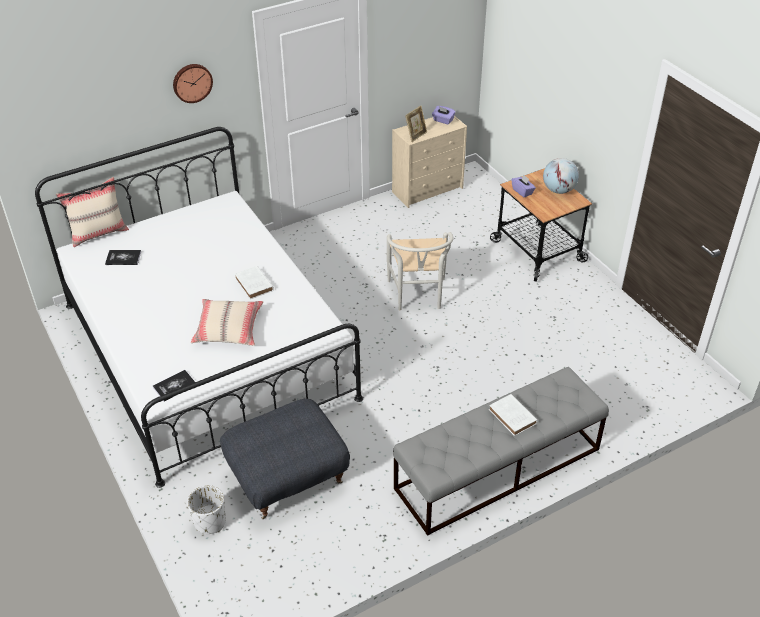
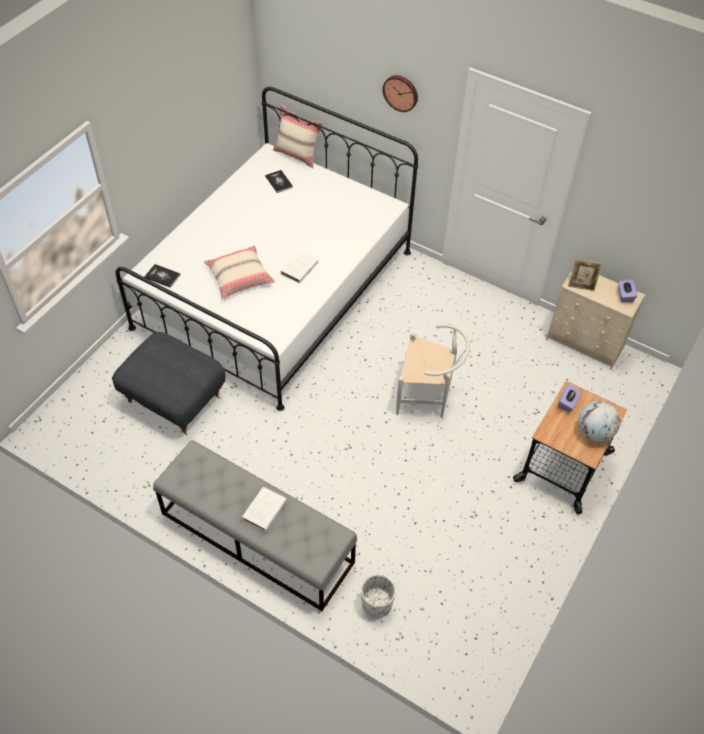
camera: 60 degrees right, 10 degrees up
white planter [187,485,226,534] -> white planter moved to [361,574,396,618]
white chair [387,232,454,310] -> white chair turned 135 degrees counterclockwise [396,324,470,418]

